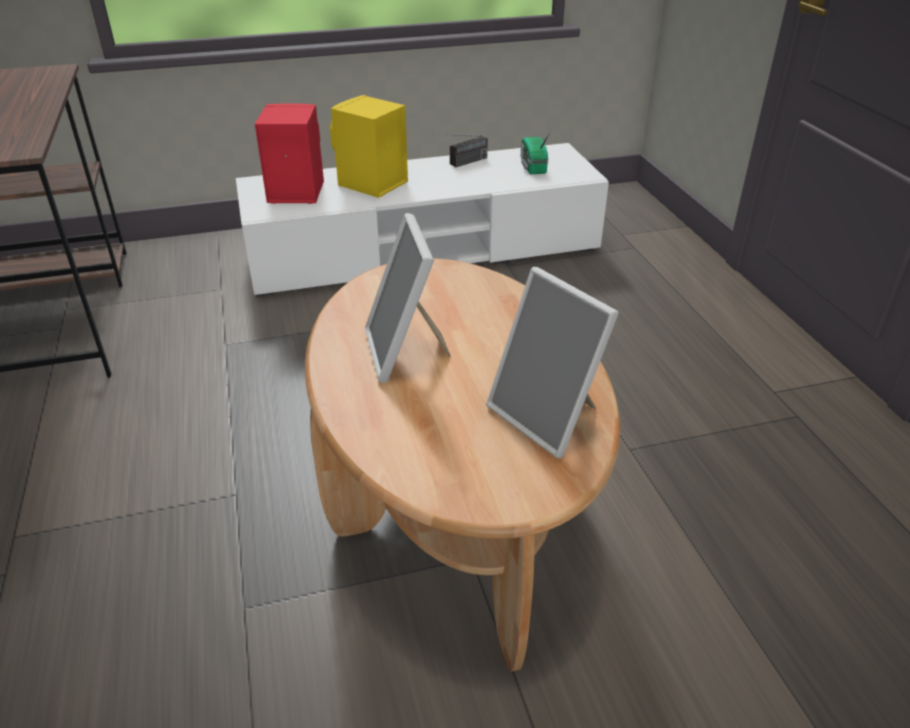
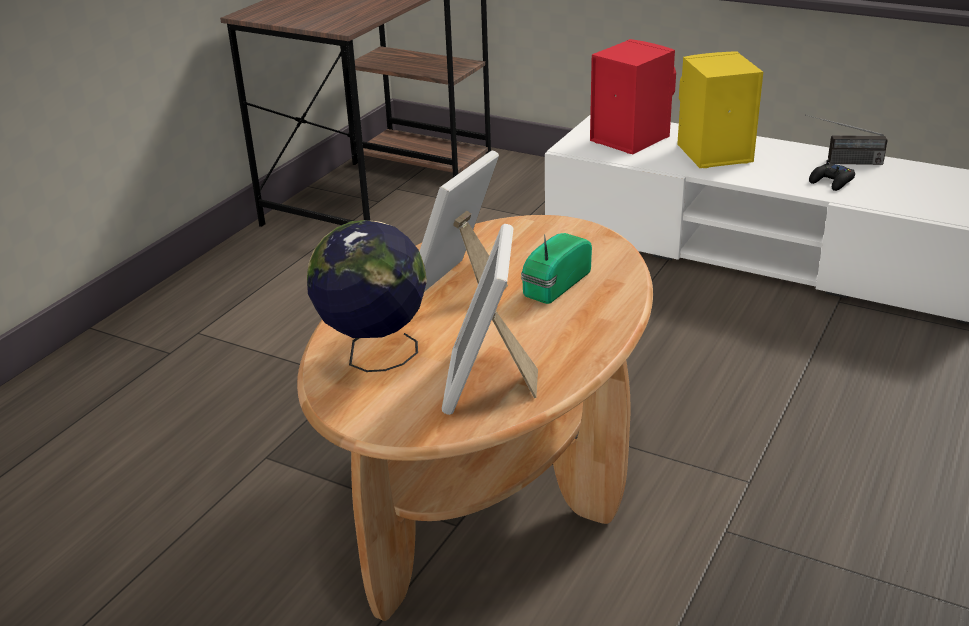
camera: 45 degrees right, 5 degrees down
radio [521,131,551,174] -> radio moved to [521,233,592,304]
none -> globe [307,220,427,372]
none -> black game controller [809,160,855,191]

